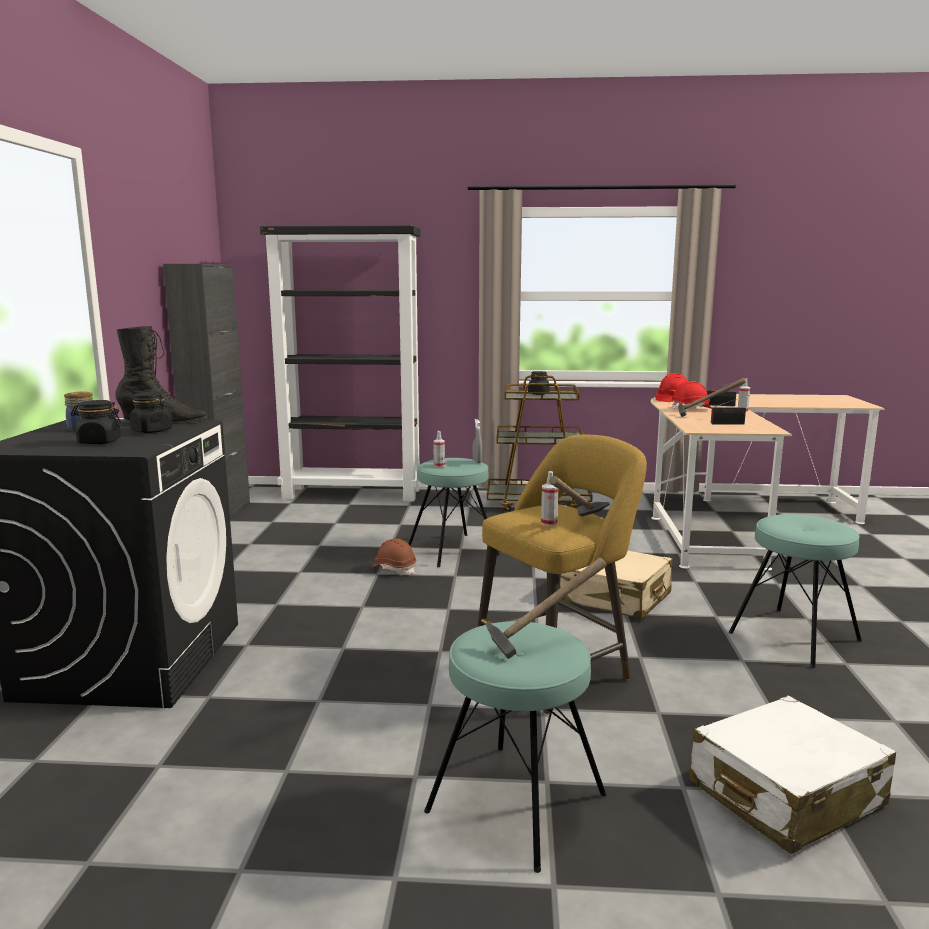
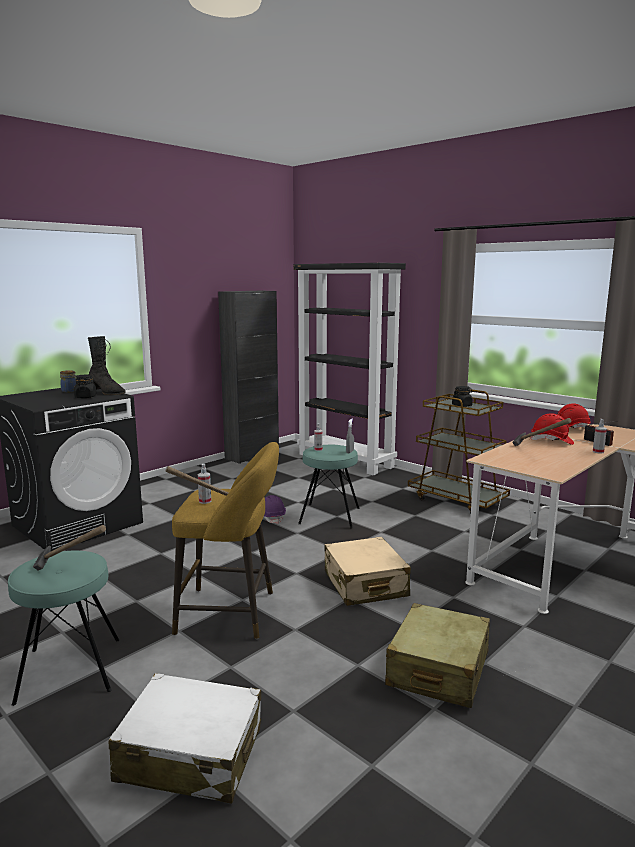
camera: 40 degrees right, 0 degrees up
black jar [71,400,122,444] -> none
brown hard hat [372,539,416,575] -> purple hard hat [264,495,286,524]
radio [711,395,750,425] -> none
turquoise stool [729,514,862,668] -> beige suitcase [385,603,490,708]

